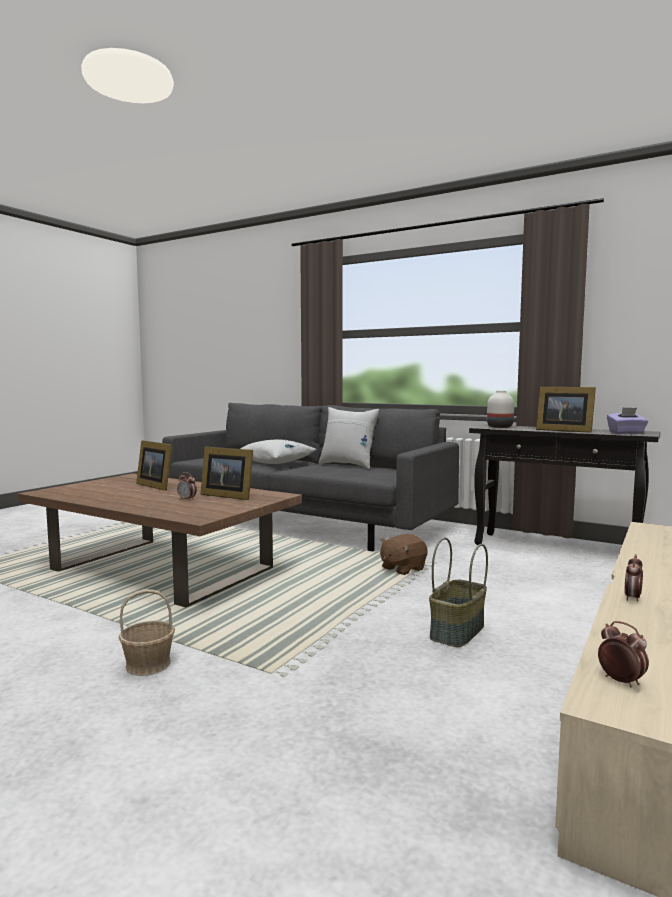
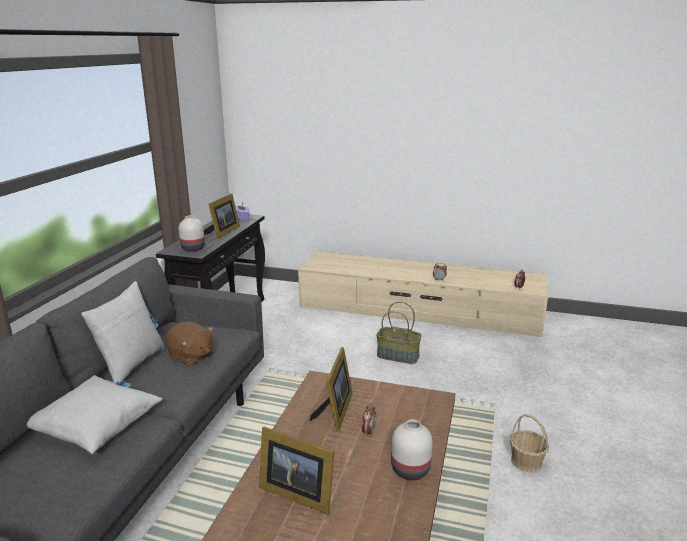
camera: 105 degrees left, 15 degrees up
picture frame [136,440,172,491] -> picture frame turned 90 degrees clockwise [259,427,335,515]
brown plush toy [380,534,428,575] -> brown plush toy moved to [165,322,213,367]
none -> white vase [391,419,433,480]

